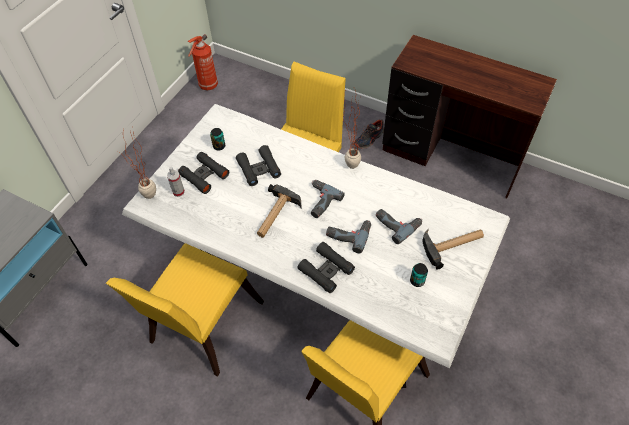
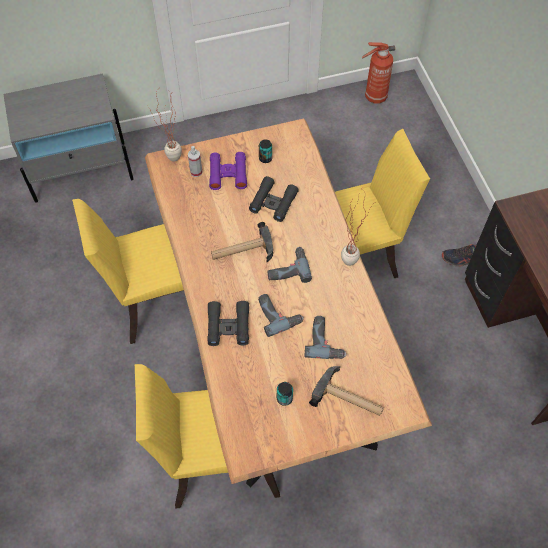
camera: 45 degrees right, 5 degrees up
white dining table [122,104,510,388] -> brown dining table [145,119,432,488]
black binoculars [178,152,229,194] -> purple binoculars [209,152,247,190]

